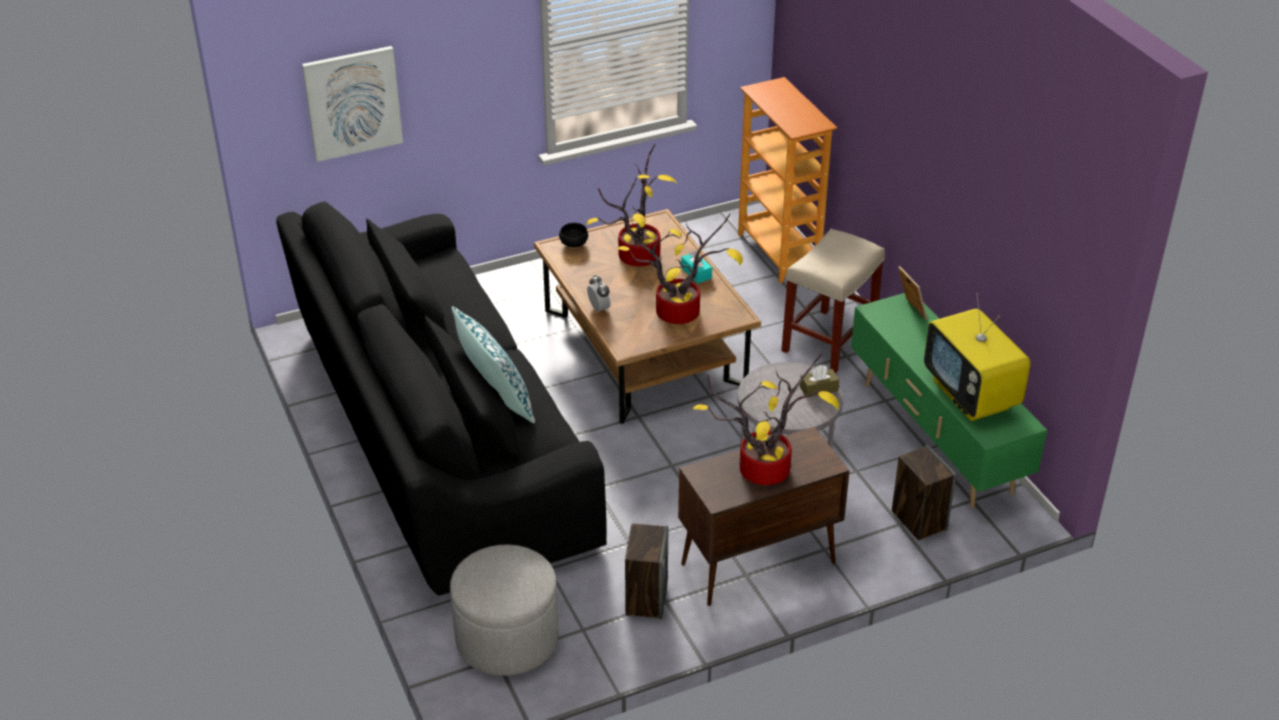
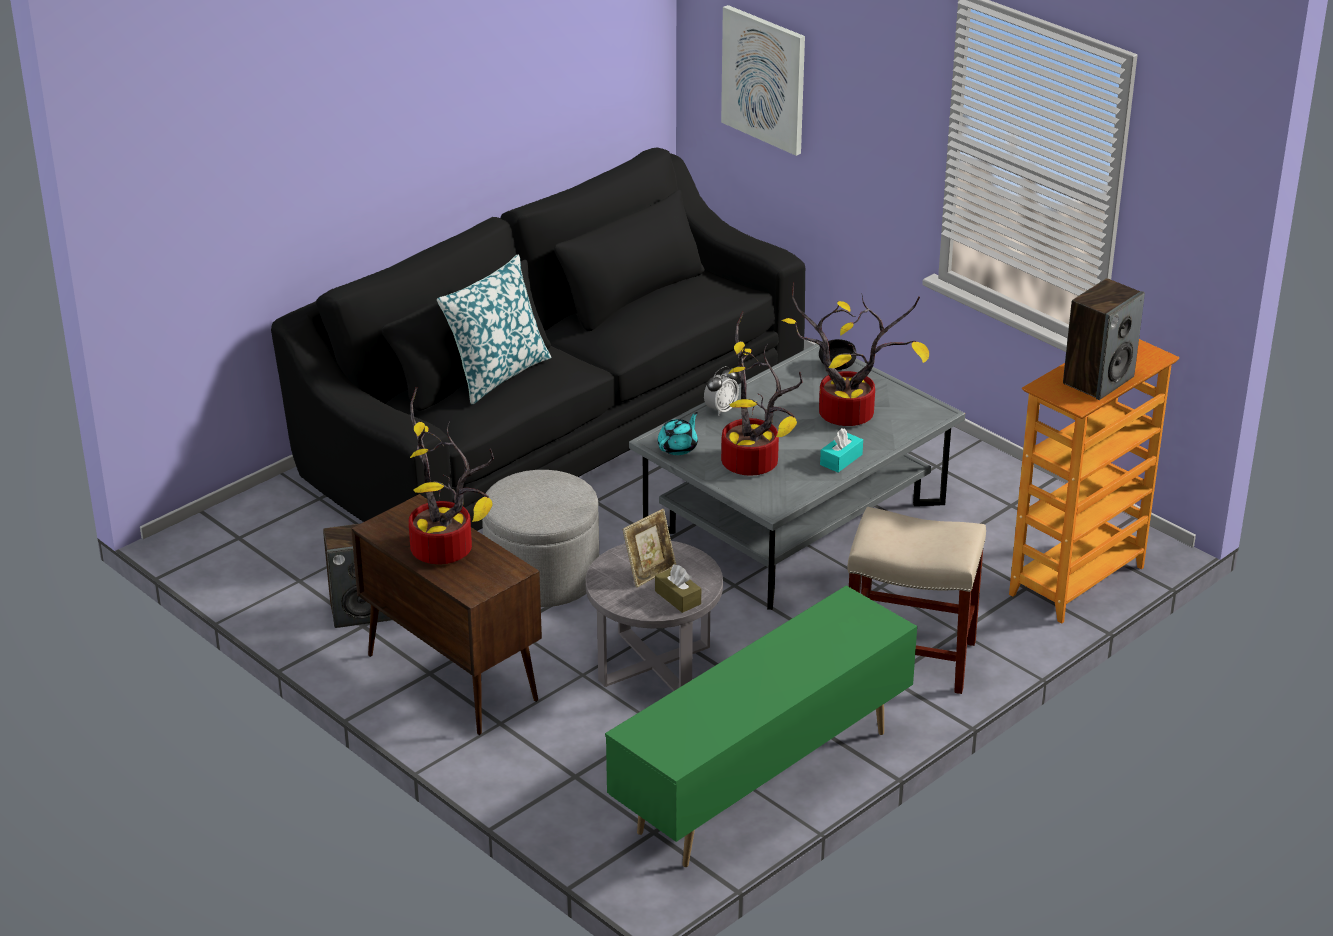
camera: 70 degrees right, 5 degrees down
grey ottoman [450,544,559,676] -> grey ottoman moved to [482,470,599,607]
brown coffee table [534,209,761,424] -> grey coffee table [629,341,965,610]
speaker [892,445,956,541] -> speaker moved to [1063,278,1145,400]
picture frame [898,266,928,320] -> picture frame moved to [623,509,676,587]
television [924,293,1031,421] -> none
none -> turquoise teapot [658,412,698,455]

